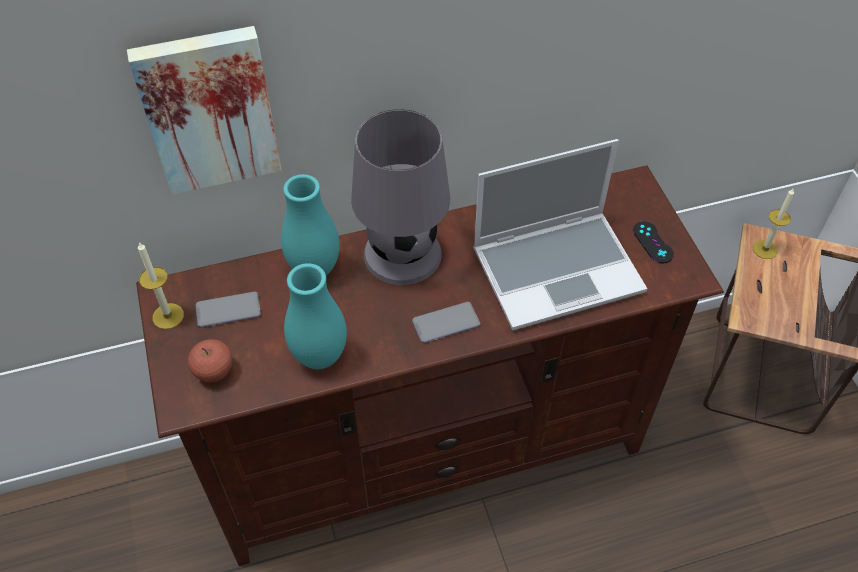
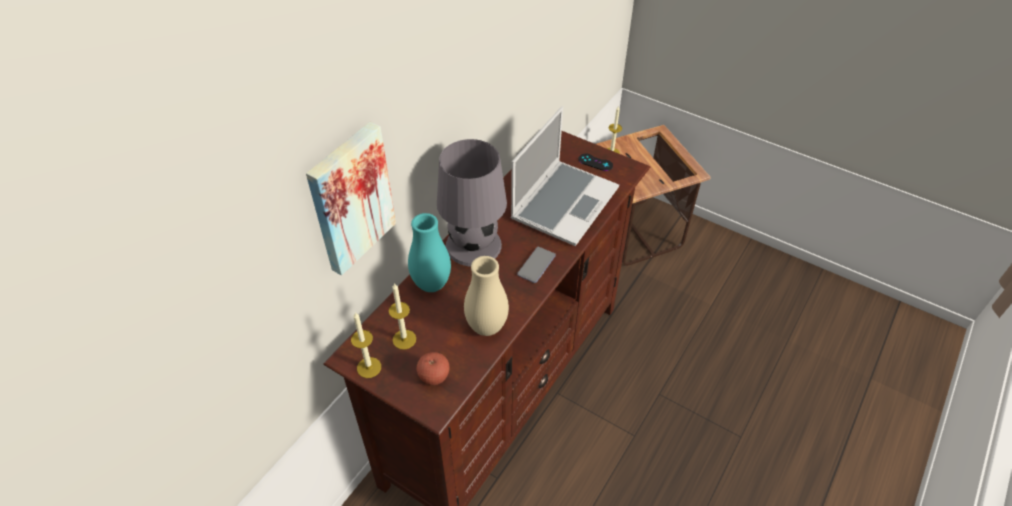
camera: 40 degrees left, 5 degrees down
phone [195,292,261,327] -> candle [389,283,416,349]
turquoise vase [284,263,347,369] -> beige vase [464,256,509,336]

